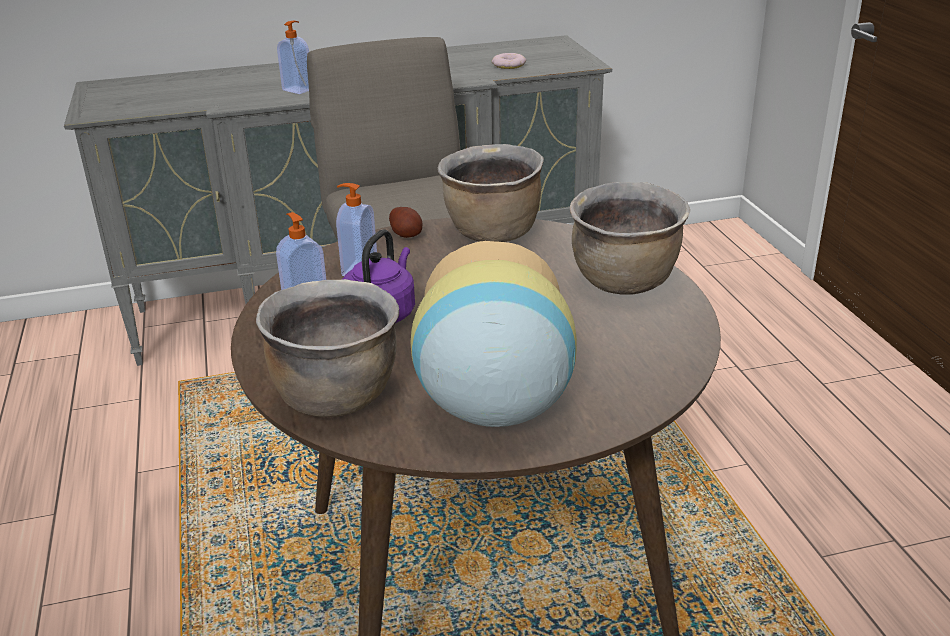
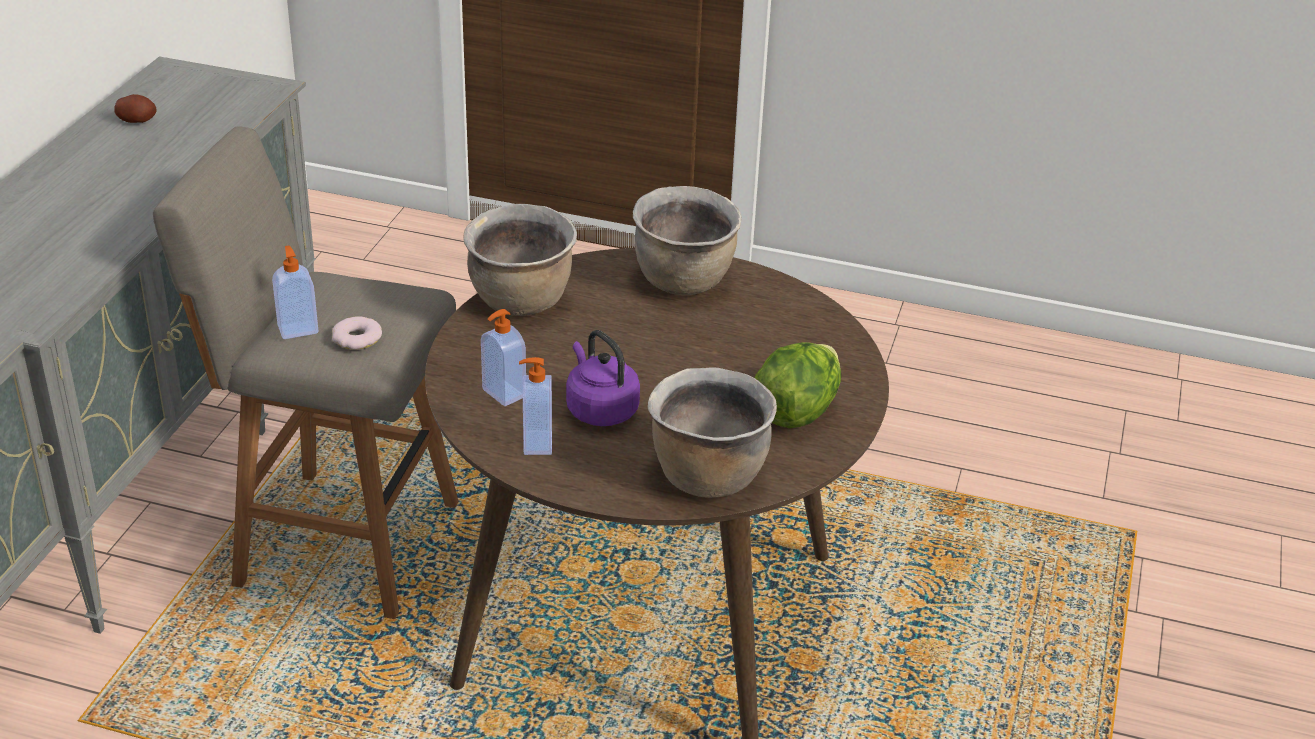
camera: 60 degrees left, 5 degrees up
soap dispenser [277,20,309,94] -> soap dispenser moved to [272,245,318,339]
potato [389,207,423,238] -> potato moved to [114,94,156,123]
vase [411,241,577,427] -> lettuce [755,342,841,428]
donut [492,53,526,69] -> donut moved to [332,316,382,350]

